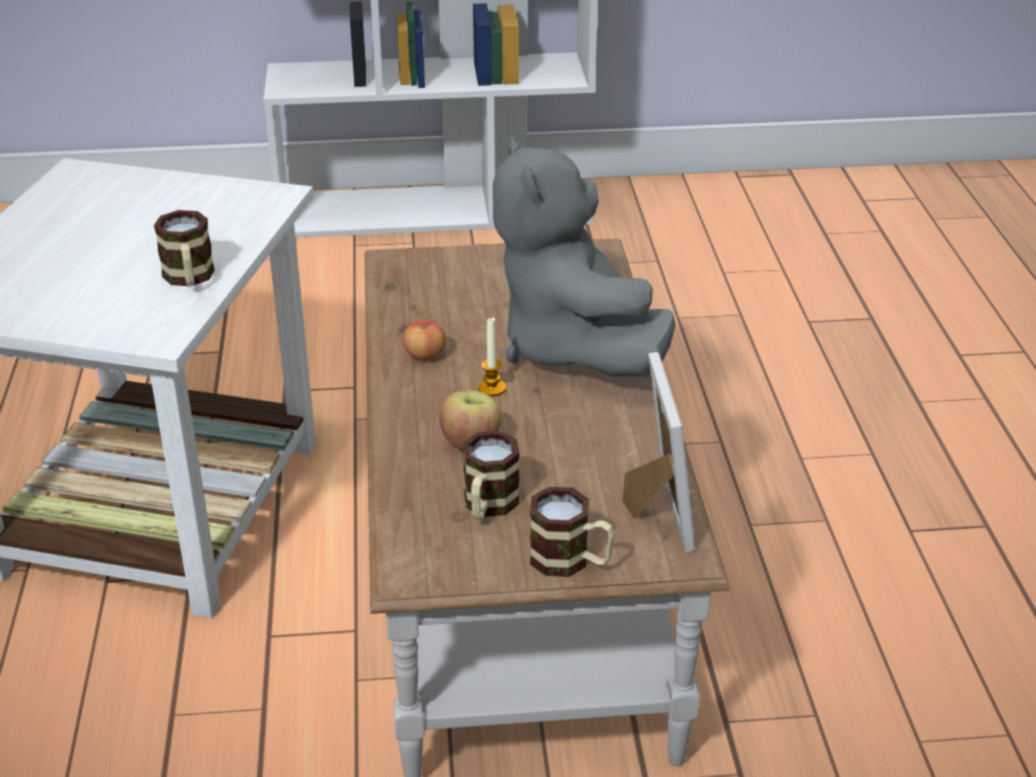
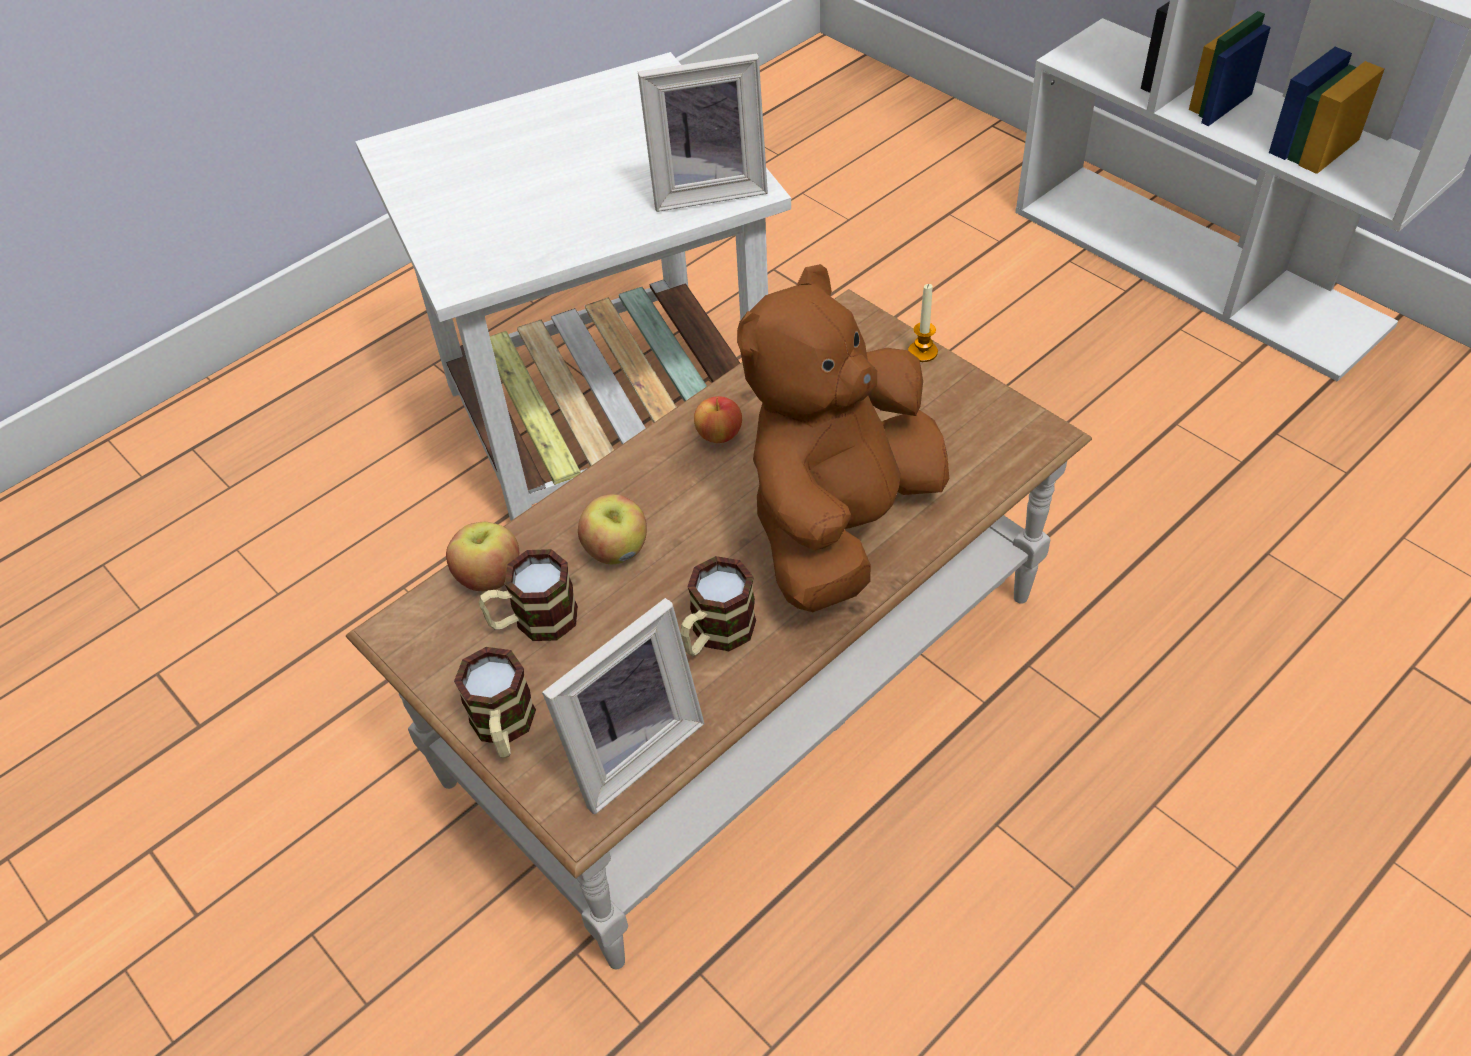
camera: 55 degrees right, 15 degrees up
mug [154,210,215,286] -> mug moved to [680,556,756,656]
candle [478,317,506,396] -> candle moved to [908,283,938,362]
grey plush toy [493,135,676,377] -> brown plush toy [737,264,949,612]
none -> apple [446,522,519,591]
none -> picture frame [638,53,768,212]

